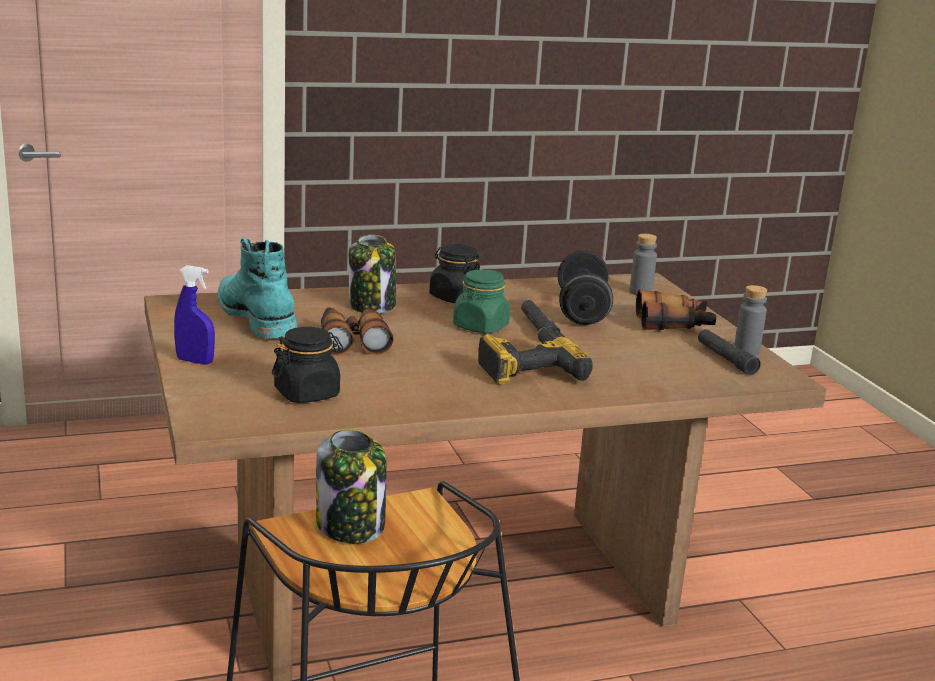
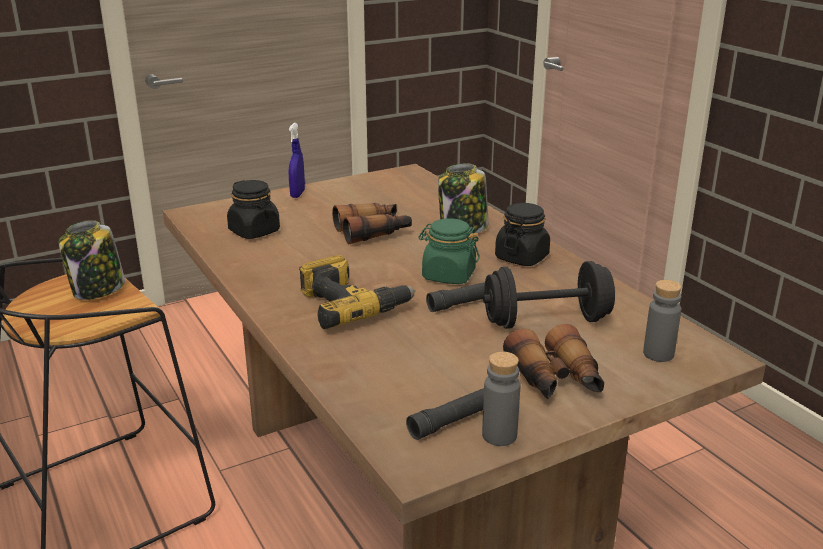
camera: 80 degrees right, 5 degrees up
turquoise boot [217,238,297,338] -> none

